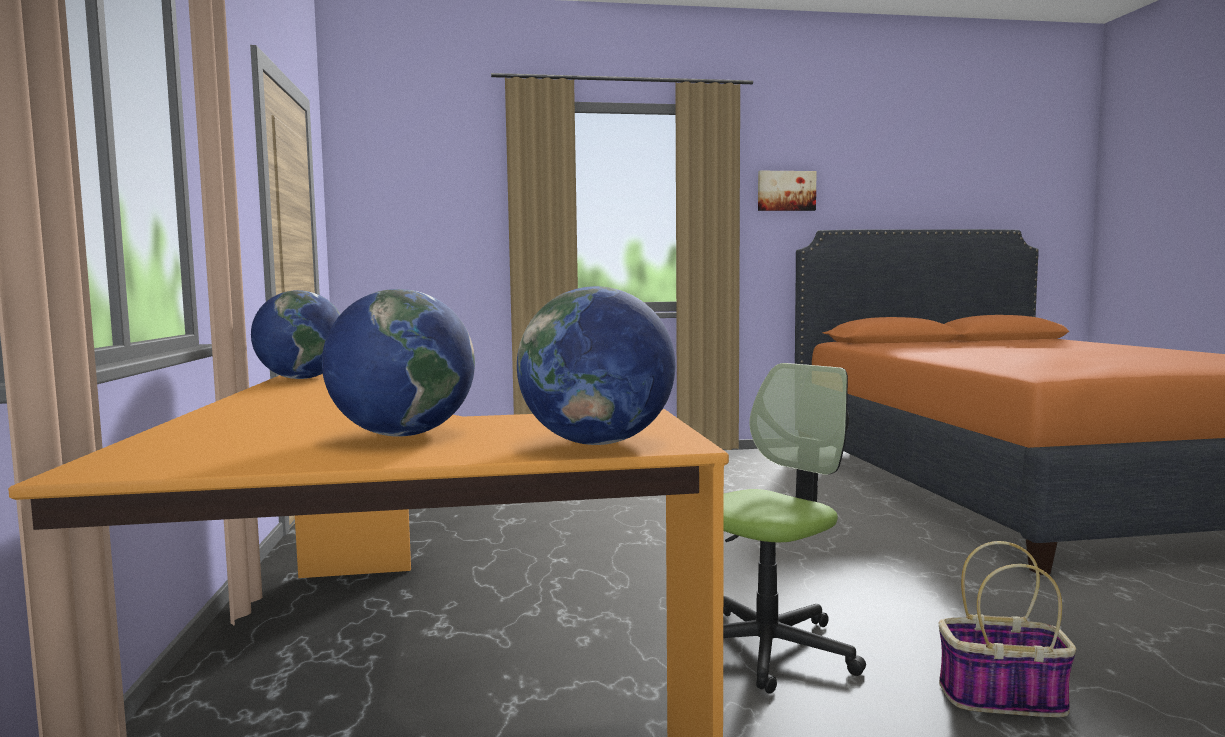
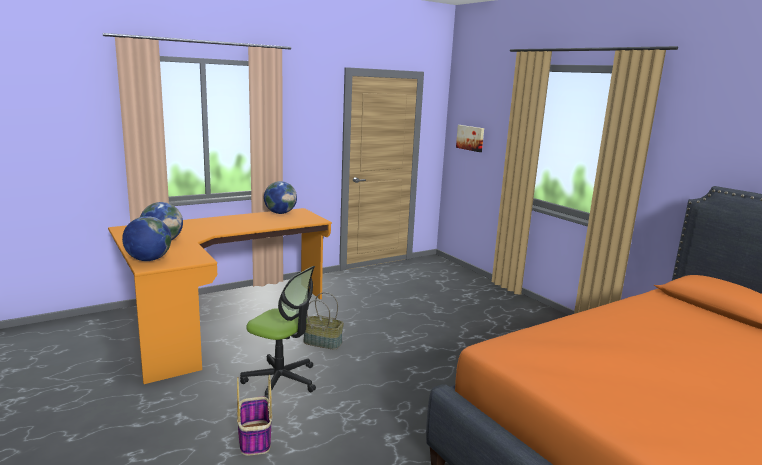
camera: 65 degrees right, 10 degrees up
picture [758,171,817,211] -> picture moved to [456,125,484,152]
none -> basket [304,292,344,350]

